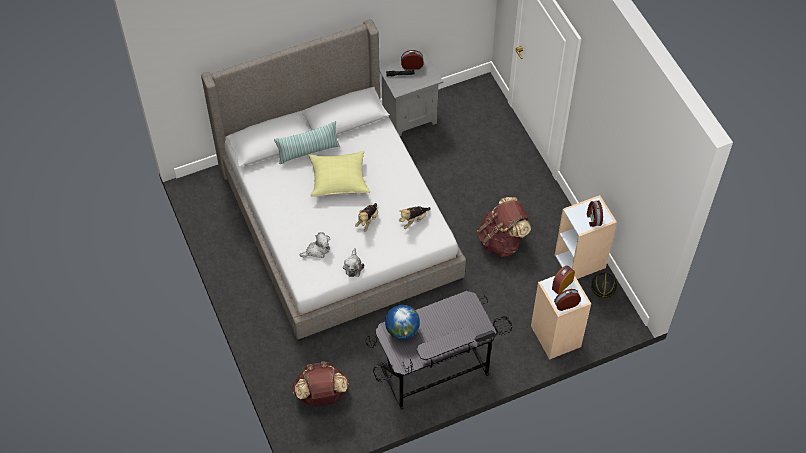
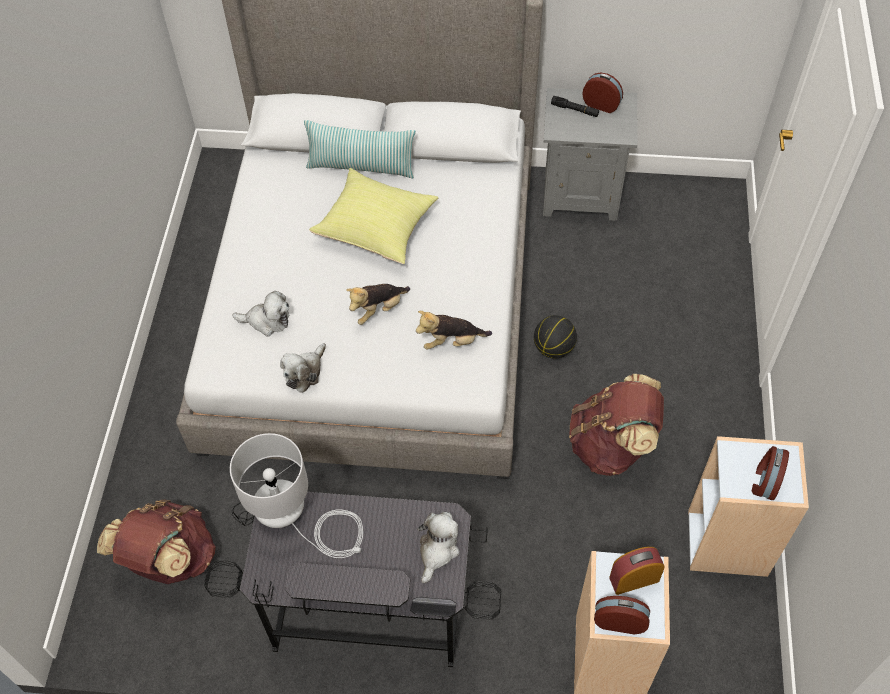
camera: 30 degrees right, 0 degrees up
globe [385,305,420,340] -> white table lamp [230,433,363,558]
basketball [591,273,617,298] -> basketball moved to [534,315,577,358]
none -> plush toy [418,512,460,583]

